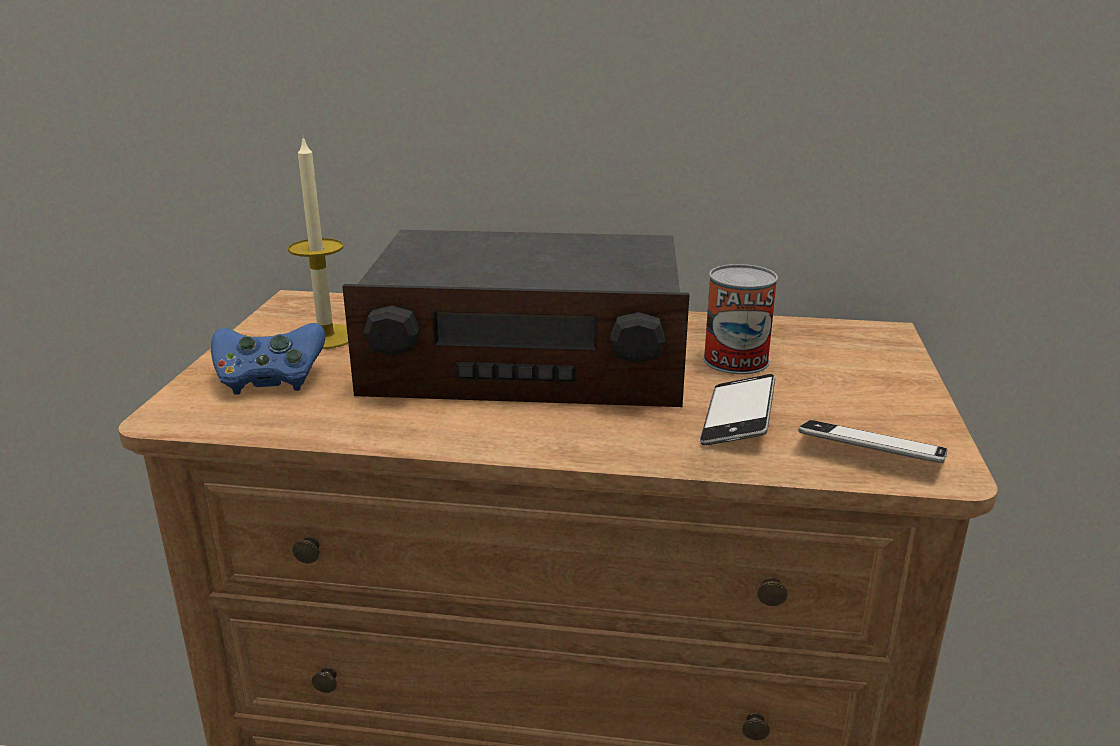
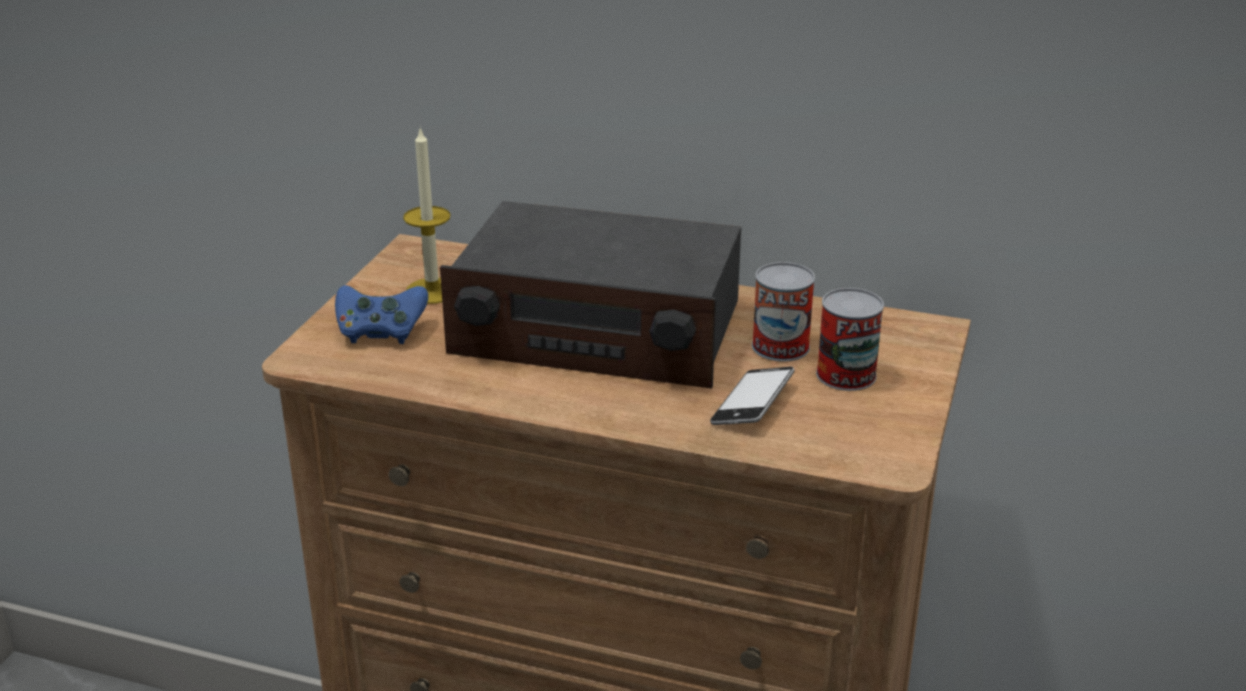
camera: 10 degrees right, 5 degrees up
phone [798,420,947,463] -> none
none -> can [816,288,884,391]

